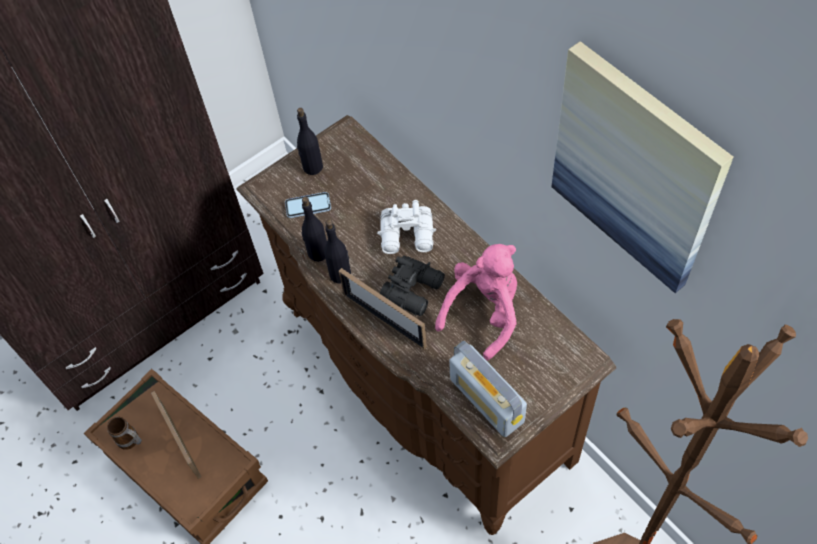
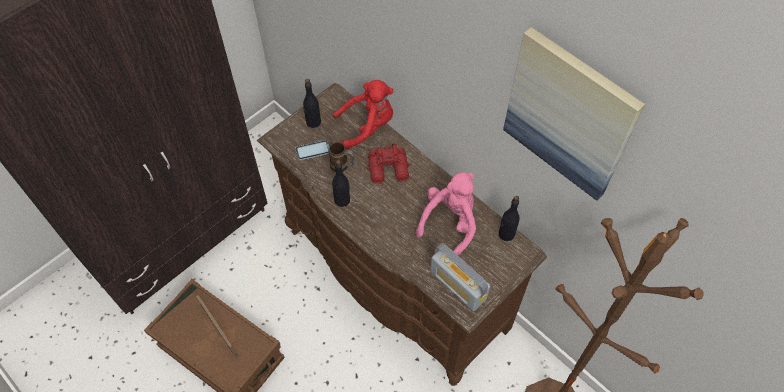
camera: 10 degrees left, 0 degrees up
mug [107,417,142,450] -> mug moved to [329,142,354,172]
black bottle [302,197,327,262] -> black bottle moved to [499,196,519,241]
picture frame [339,268,427,350] -> none
white binoculars [377,200,436,254] -> red binoculars [367,143,410,184]
black binoculars [380,256,445,316] -> none
none -> red plush toy [333,80,393,149]

